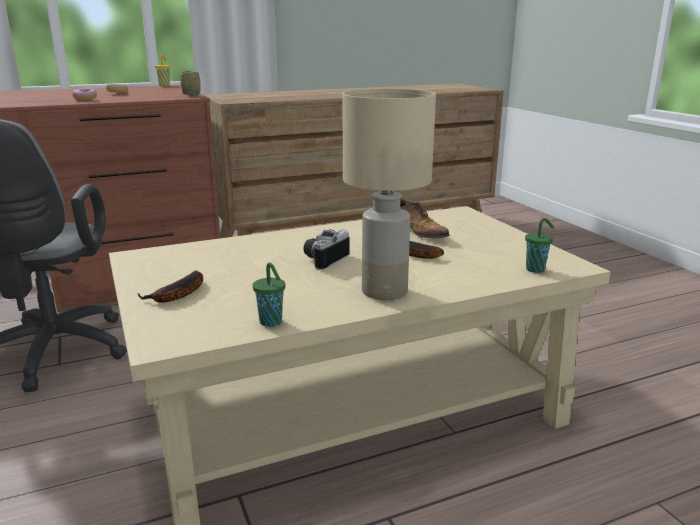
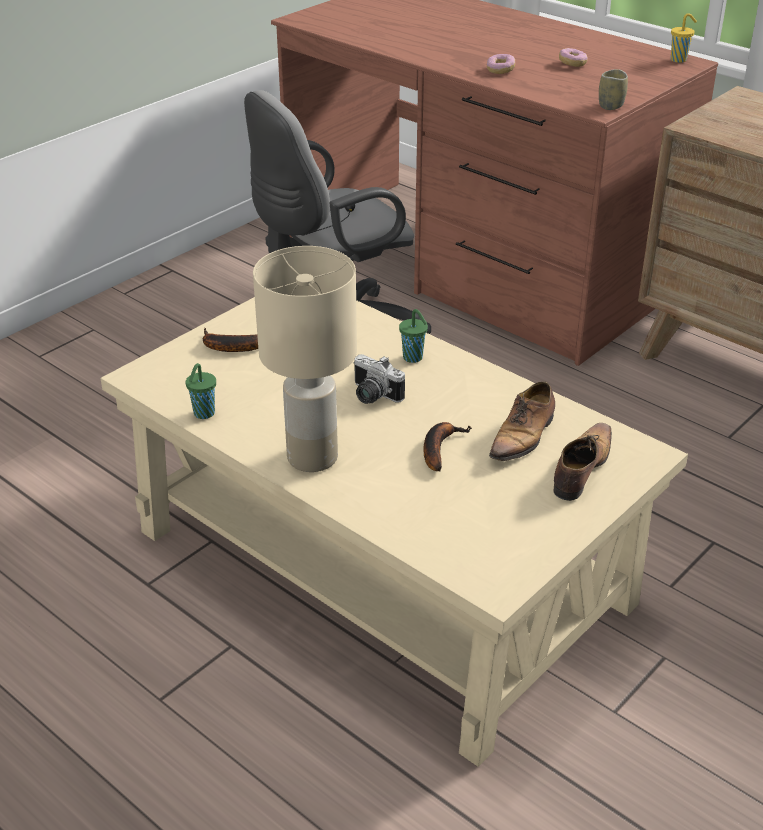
camera: 65 degrees right, 15 degrees up
camera [304,229,350,270] -> camera turned 150 degrees counterclockwise [353,354,405,404]
green cup [525,218,554,273] -> green cup moved to [399,309,428,363]
none -> shoe [553,423,612,501]

